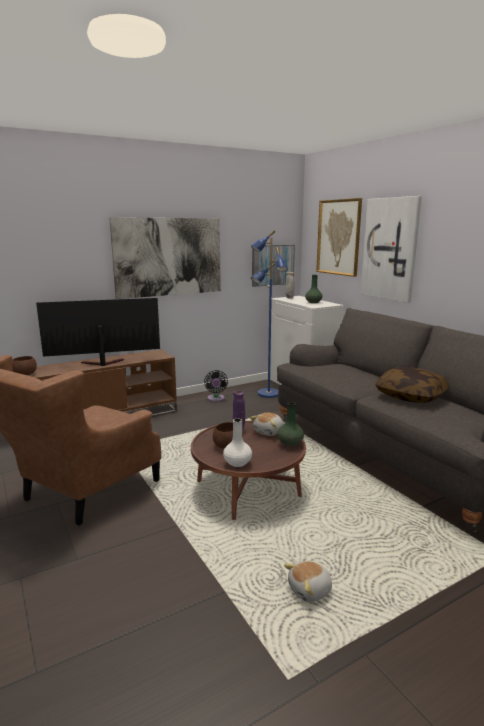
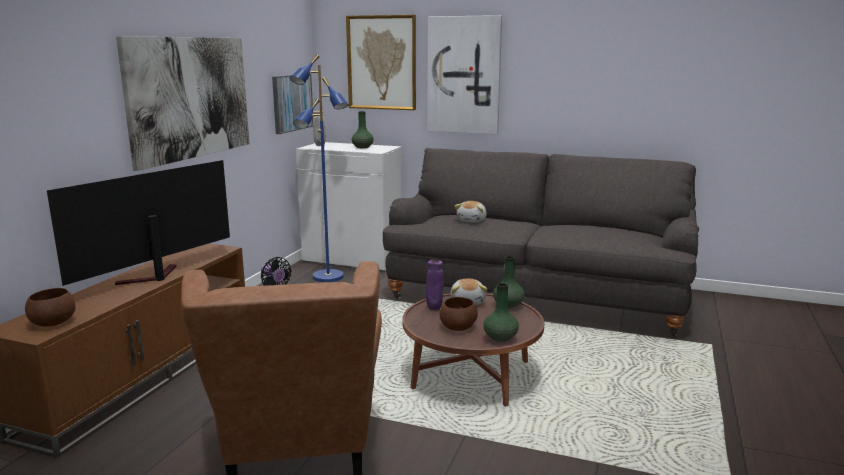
camera: 40 degrees left, 0 degrees up
white vase [223,418,252,467] -> green vase [483,283,519,342]
plush toy [284,561,332,602] -> plush toy moved to [454,201,487,222]
pillow [375,367,449,403] -> none

